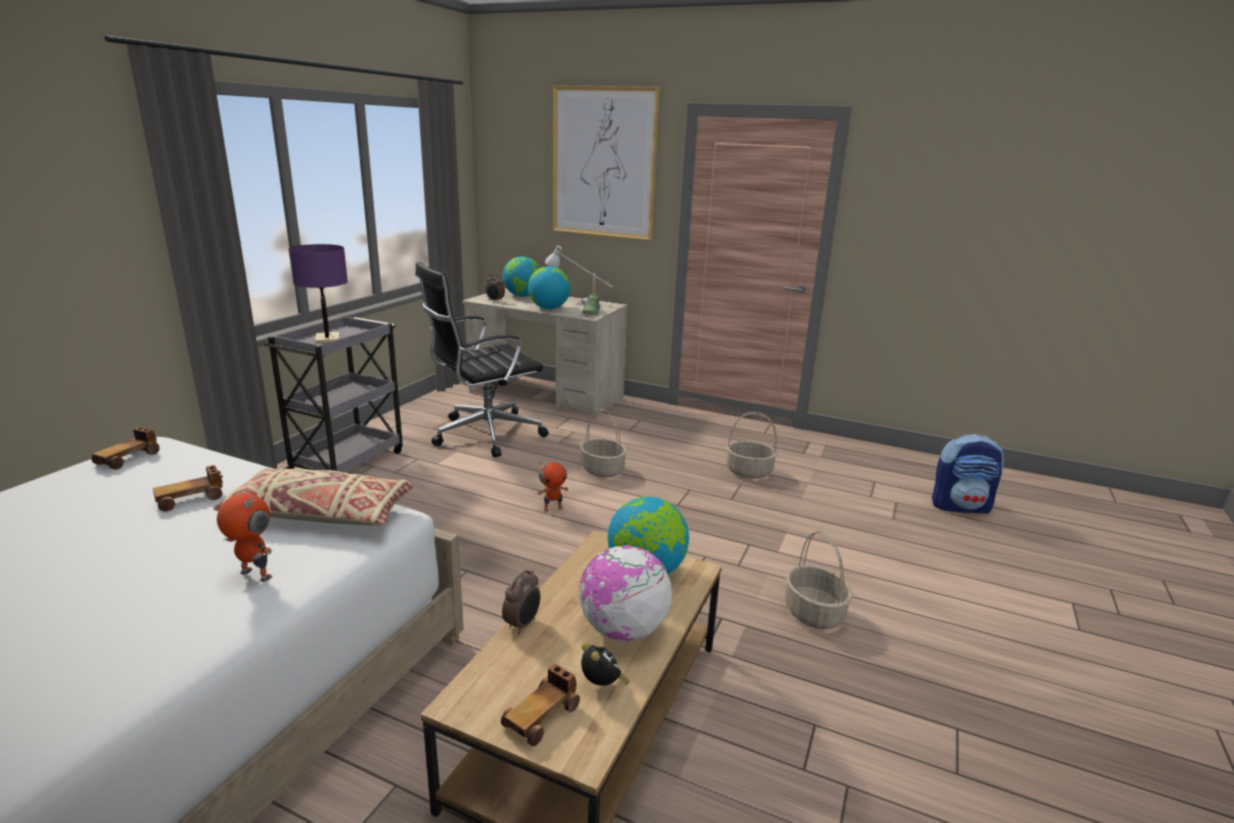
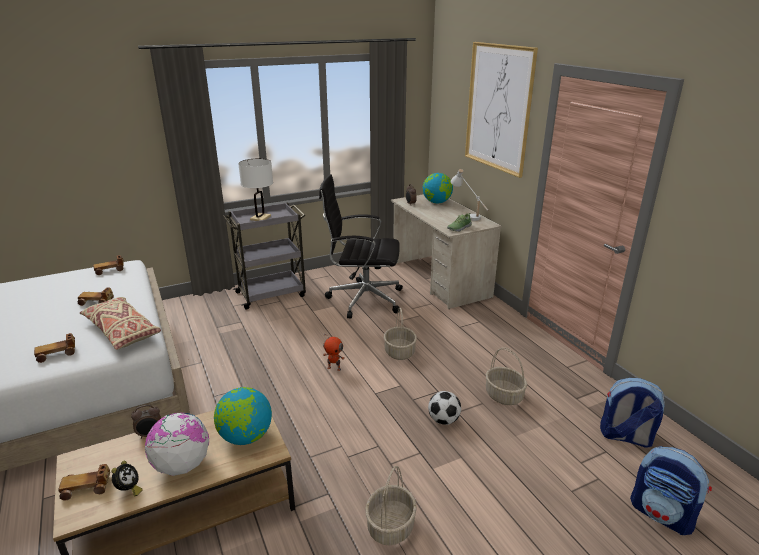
camera: 40 degrees right, 5 degrees up
toy robot [217,493,272,582] -> toy car [34,333,75,363]
purple table lamp [289,244,348,344] -> white table lamp [238,158,273,221]
globe [528,266,570,309] -> none
none -> football [428,391,461,425]
none -> backpack [600,378,665,448]

